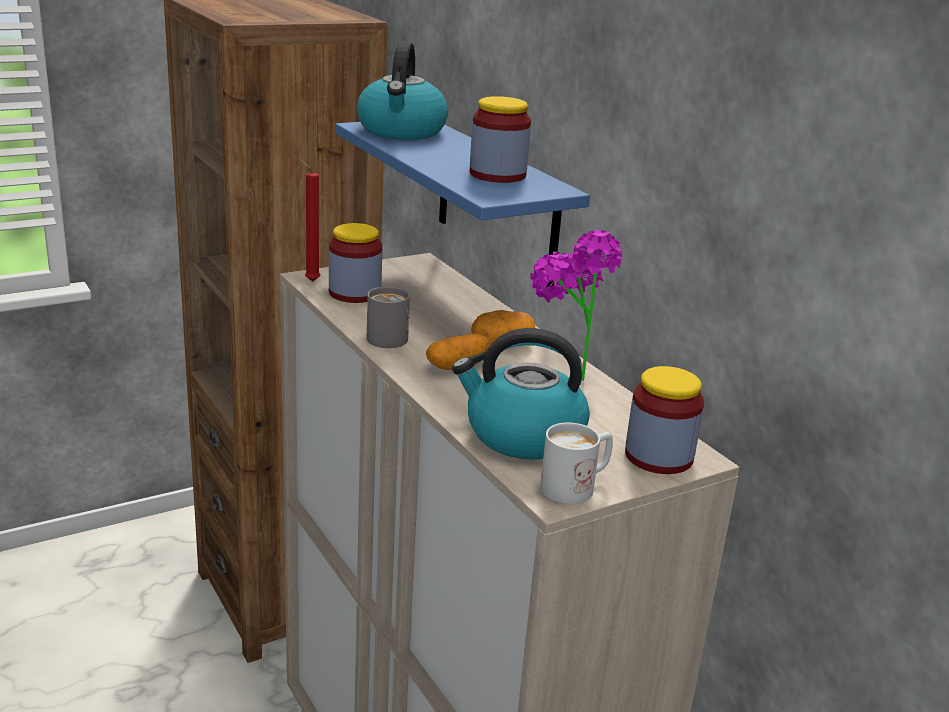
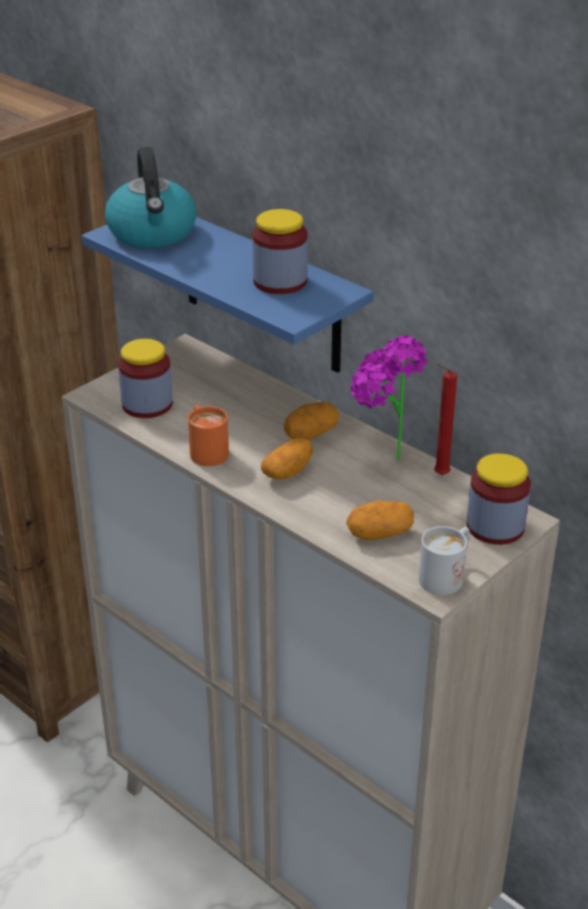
camera: 15 degrees left, 10 degrees up
red candle [299,160,320,282] -> red candle moved to [434,363,457,475]
grey mug [367,287,410,348] -> orange mug [188,405,229,466]
kettle [452,328,590,460] -> potato [346,501,414,540]

